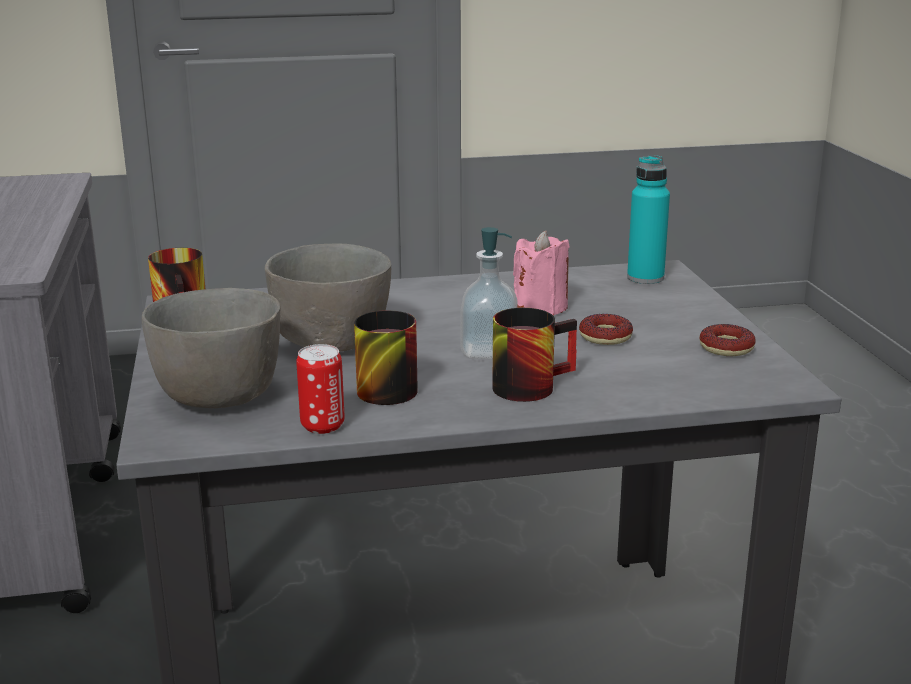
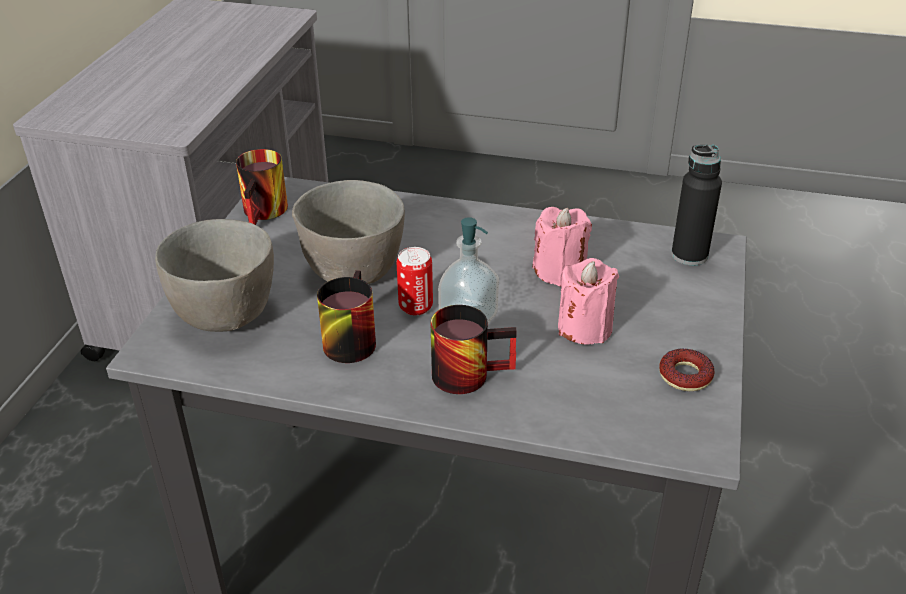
camera: 25 degrees right, 15 degrees up
can [296,344,345,434] -> can moved to [397,247,433,316]
donut [579,314,633,345] -> pink candle [558,258,619,345]
turquoise bottle [627,155,670,284] -> black bottle [671,145,722,266]

